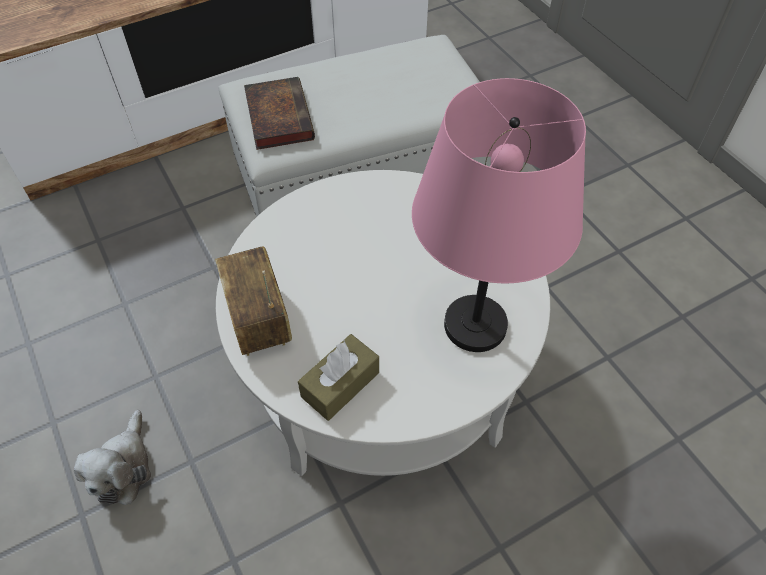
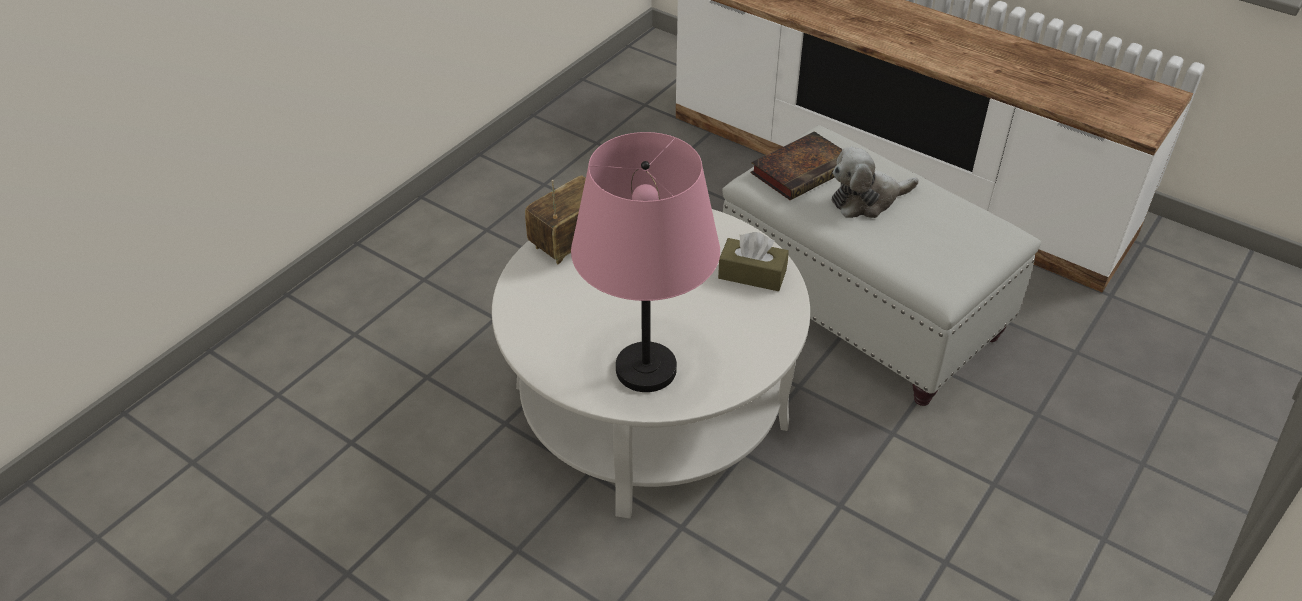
camera: 65 degrees right, 10 degrees down
plush toy [74,410,151,505] -> plush toy moved to [832,147,919,218]
brown tissue box [298,334,379,421] -> brown tissue box moved to [718,232,789,291]

